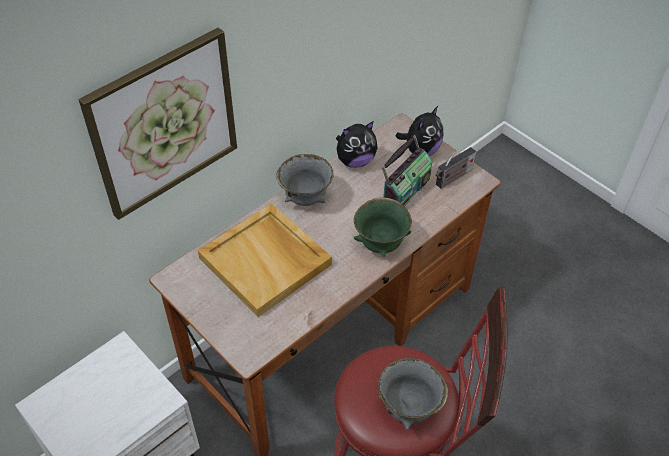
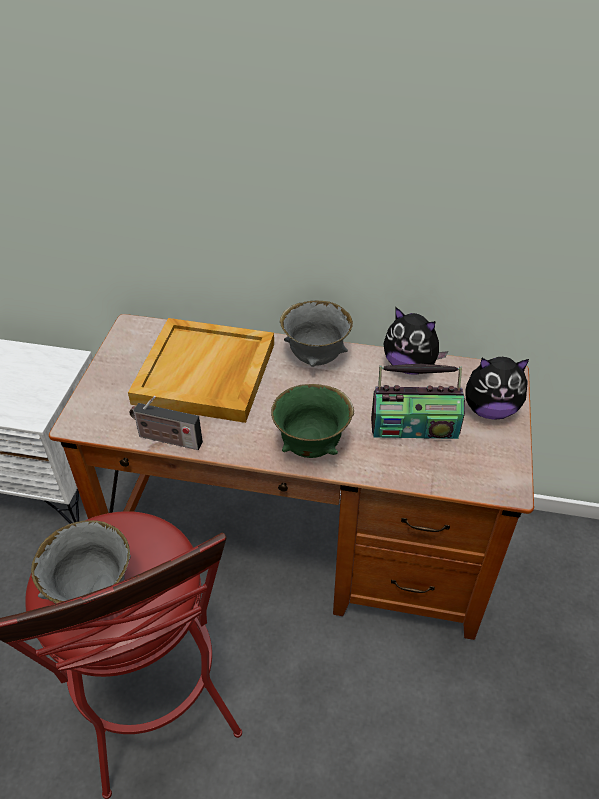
camera: 55 degrees right, 5 degrees down
picture [78,28,237,220] -> none
radio [436,147,476,189] -> radio moved to [129,396,203,450]

